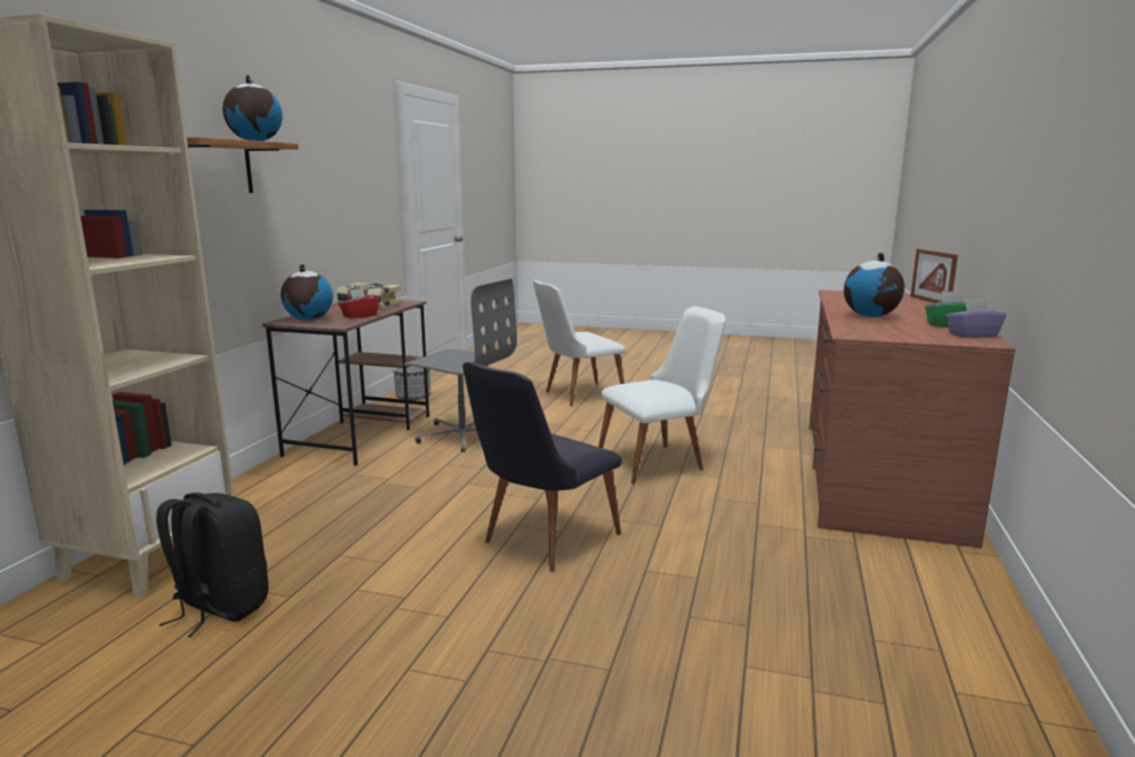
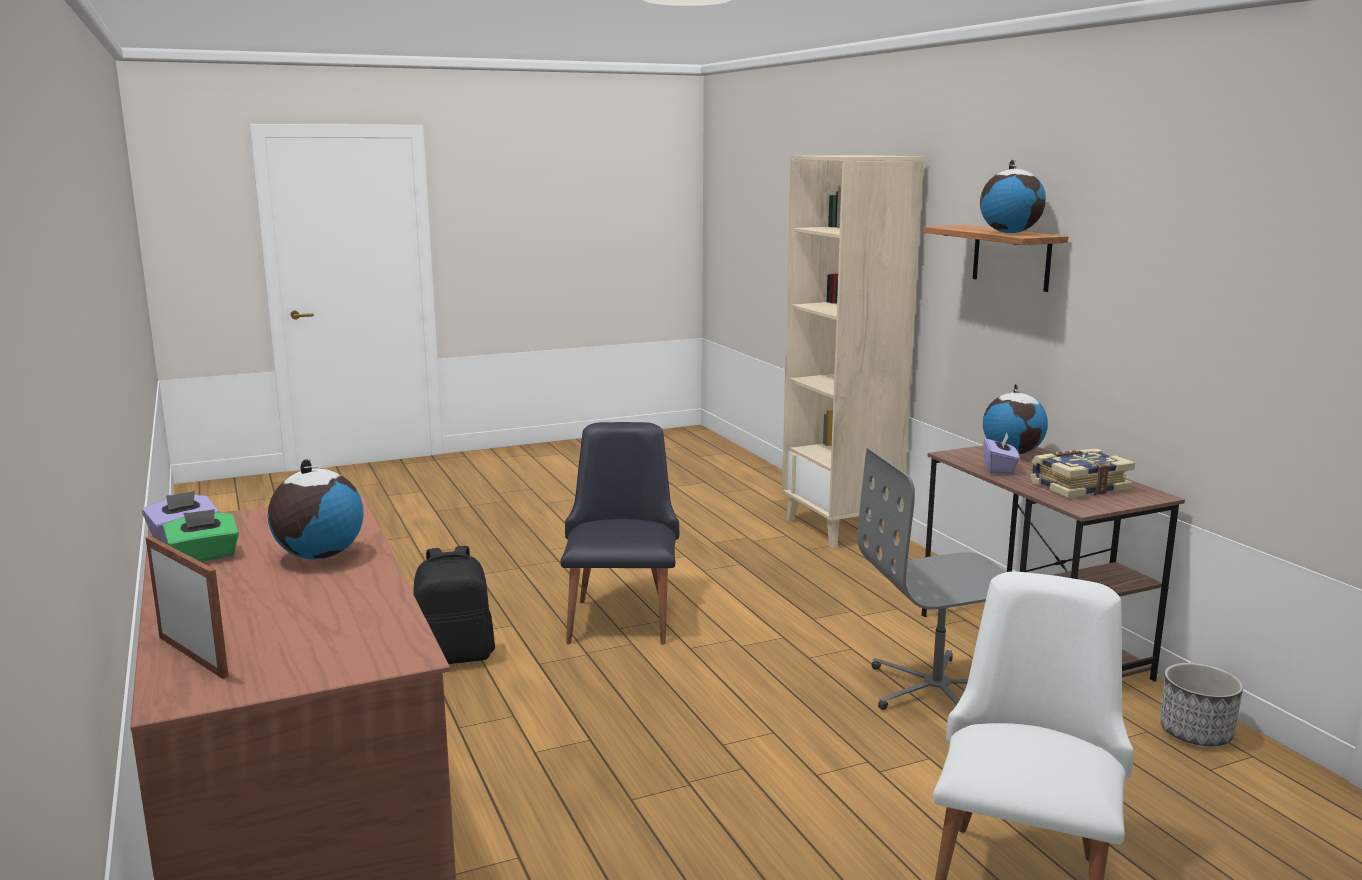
camera: 140 degrees right, 0 degrees up
black backpack [156,492,269,638] -> black backpack moved to [414,546,495,664]
red tissue box [339,288,379,319] -> purple tissue box [984,433,1019,475]
white chair [598,306,726,484] -> none

